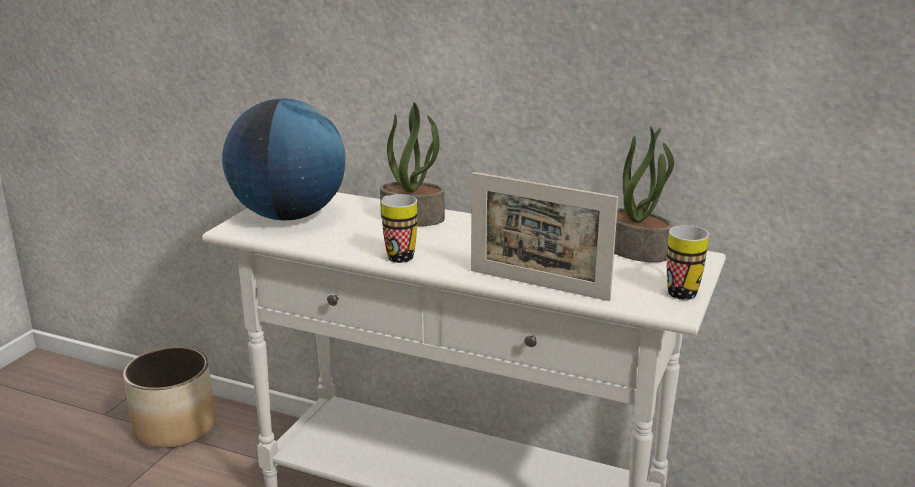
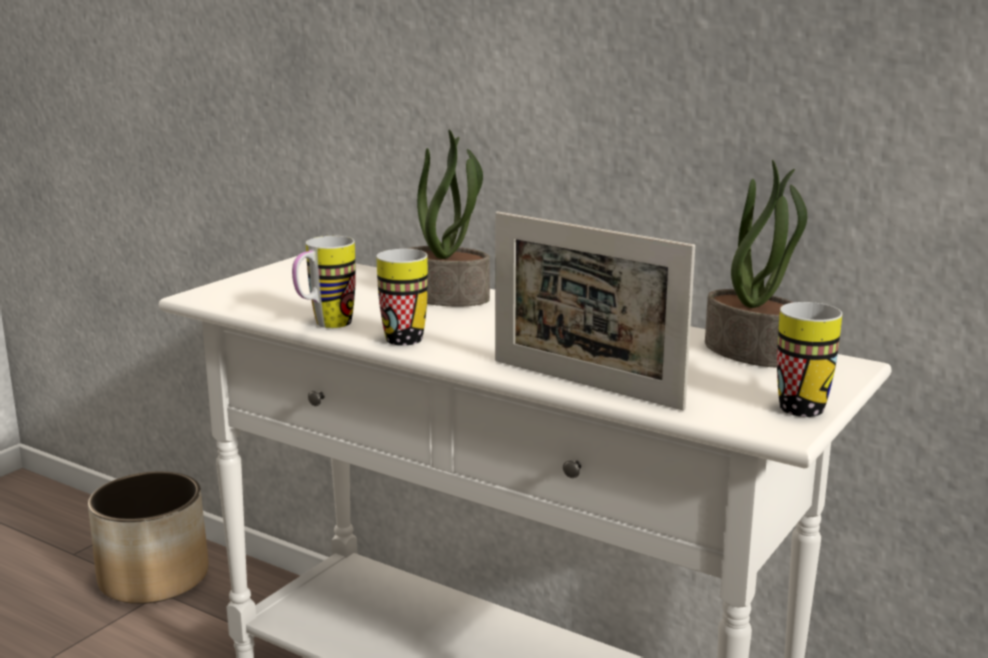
camera: 10 degrees right, 5 degrees down
globe [222,99,346,220] -> none
none -> mug [292,236,356,328]

